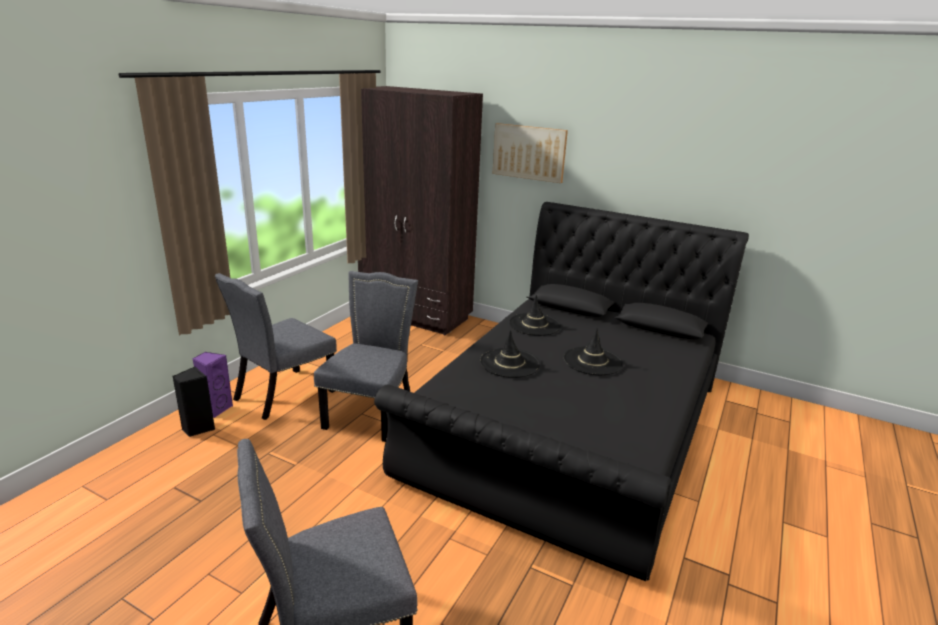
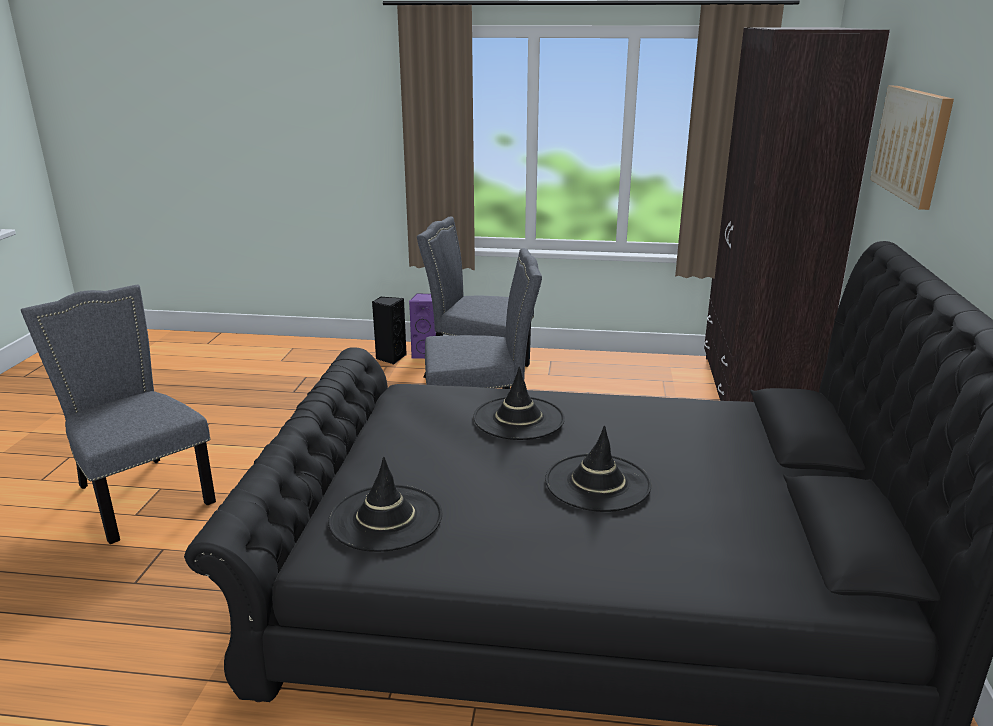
camera: 70 degrees right, 0 degrees up
black hat [509,295,561,336] -> black hat moved to [328,457,442,552]

